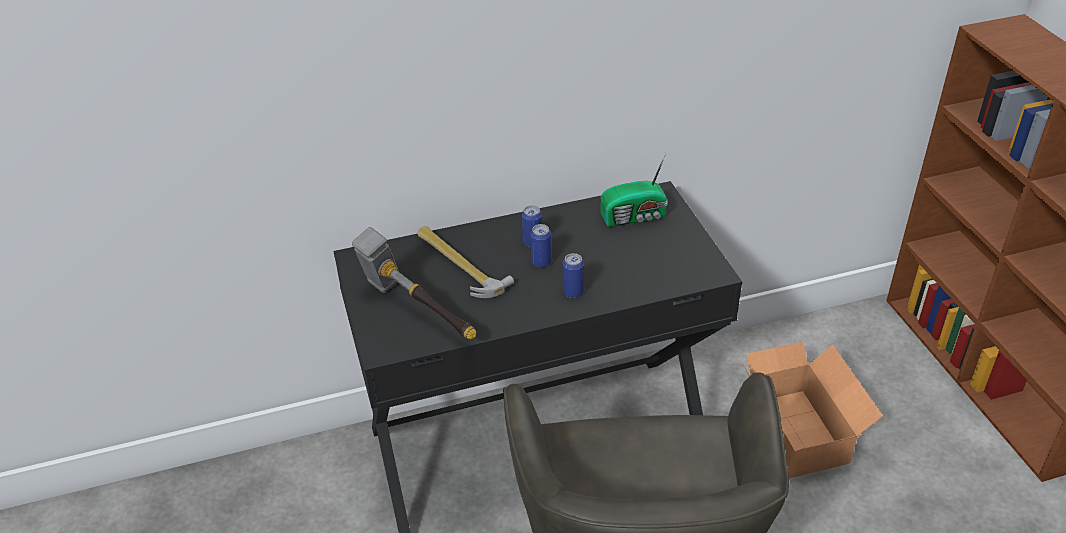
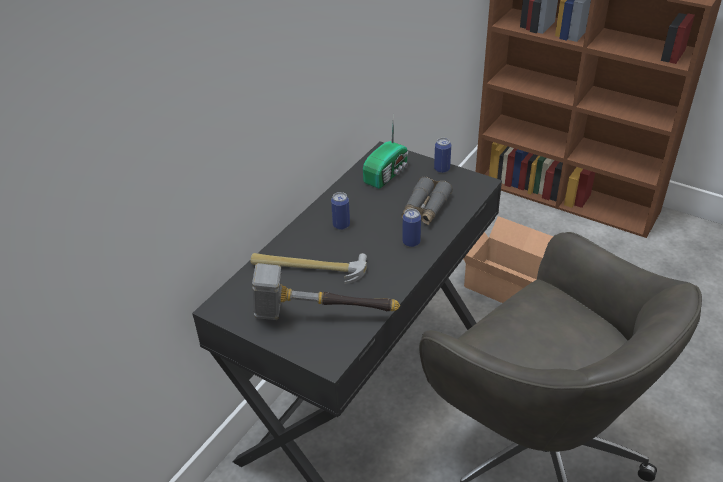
camera: 40 degrees left, 0 degrees up
can [531,224,552,267] -> can moved to [434,138,451,173]
none -> grey binoculars [401,177,453,225]

